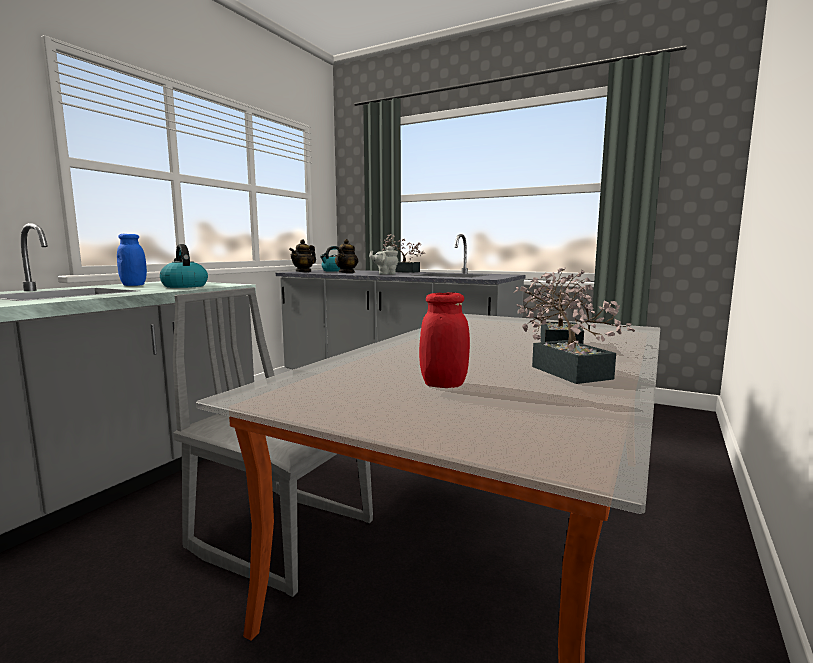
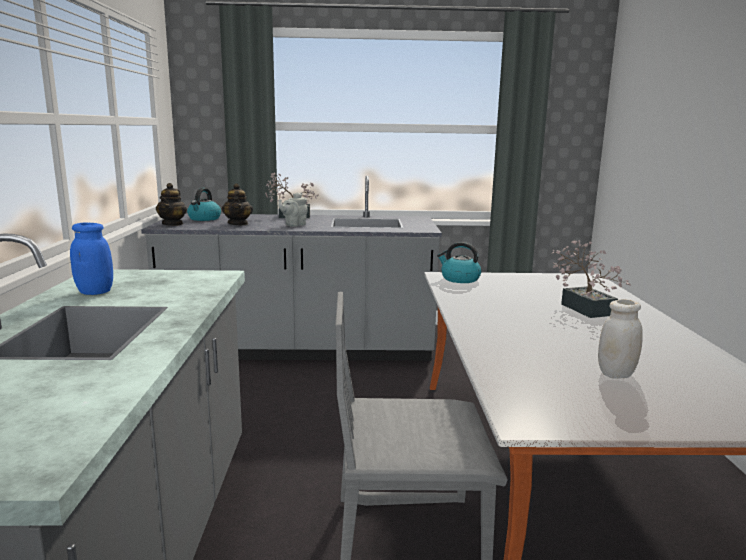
camera: 30 degrees left, 5 degrees up
kettle [160,244,208,288] -> kettle moved to [437,242,482,283]
red jar [419,292,470,388] -> white jar [598,299,643,379]
potted plant [514,272,635,384] -> none

